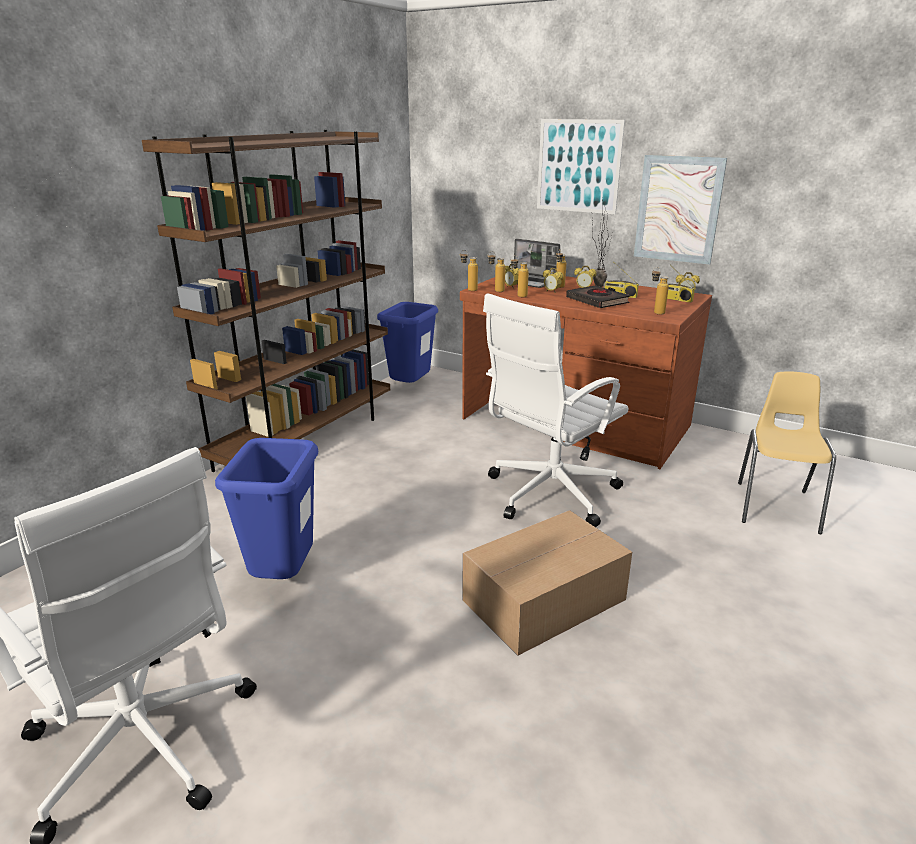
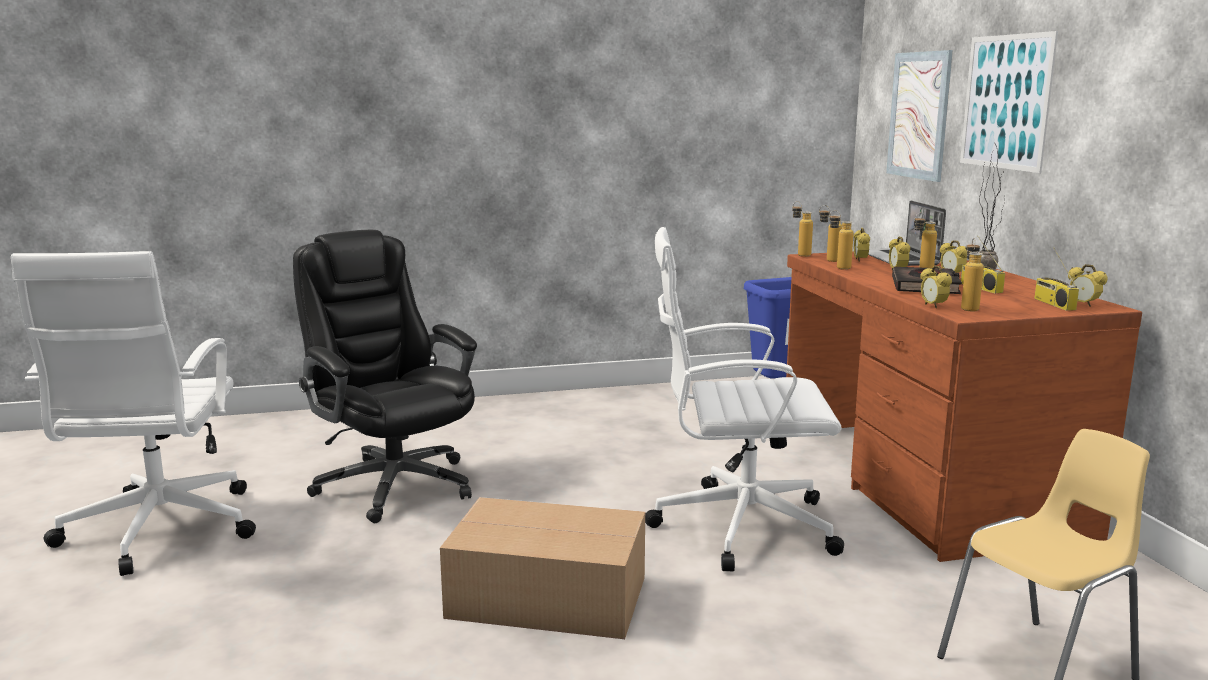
camera: 45 degrees right, 10 degrees down
brown bookcase [142,130,390,472] -> none
blue trash can [215,438,318,579] -> black office chair [293,230,477,523]
picture [634,155,727,265] -> picture moved to [886,50,953,182]
none -> alarm clock [920,266,952,308]

